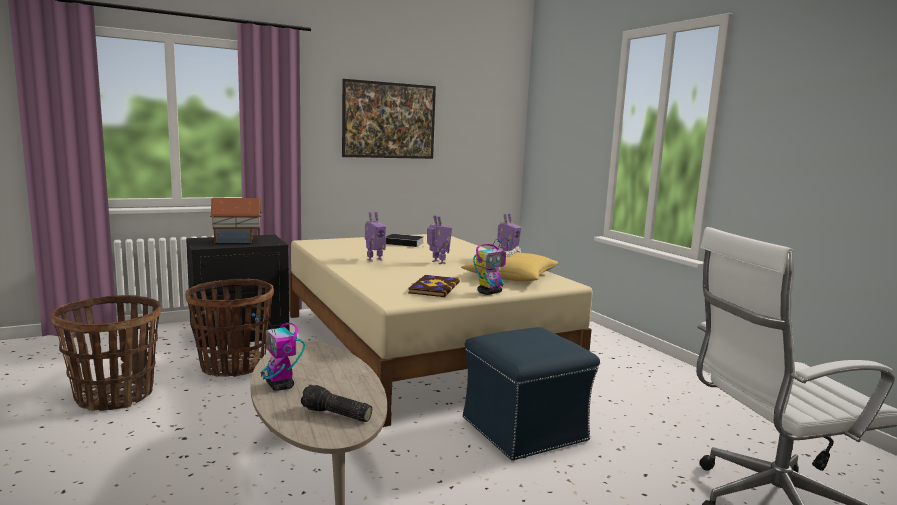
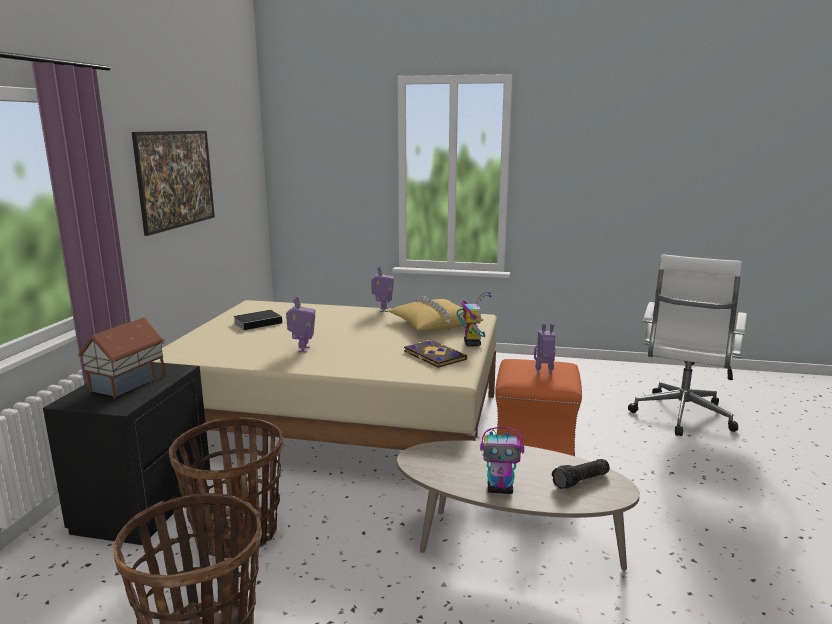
camera: 50 degrees left, 5 degrees up
toy robot [427,215,452,264] -> toy robot moved to [534,323,555,375]
blue ottoman [463,327,600,461] -> orange ottoman [495,359,582,456]

